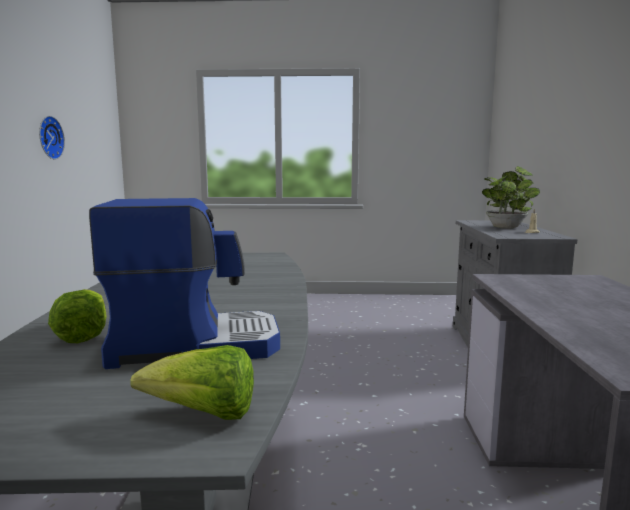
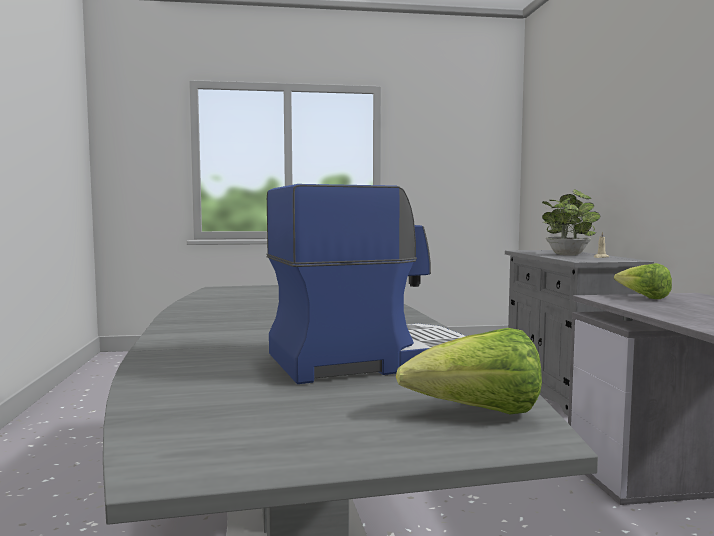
camera: 10 degrees left, 5 degrees down
wall clock [39,116,65,160] -> none
lettuce [48,289,107,343] -> lettuce moved to [614,263,672,299]

